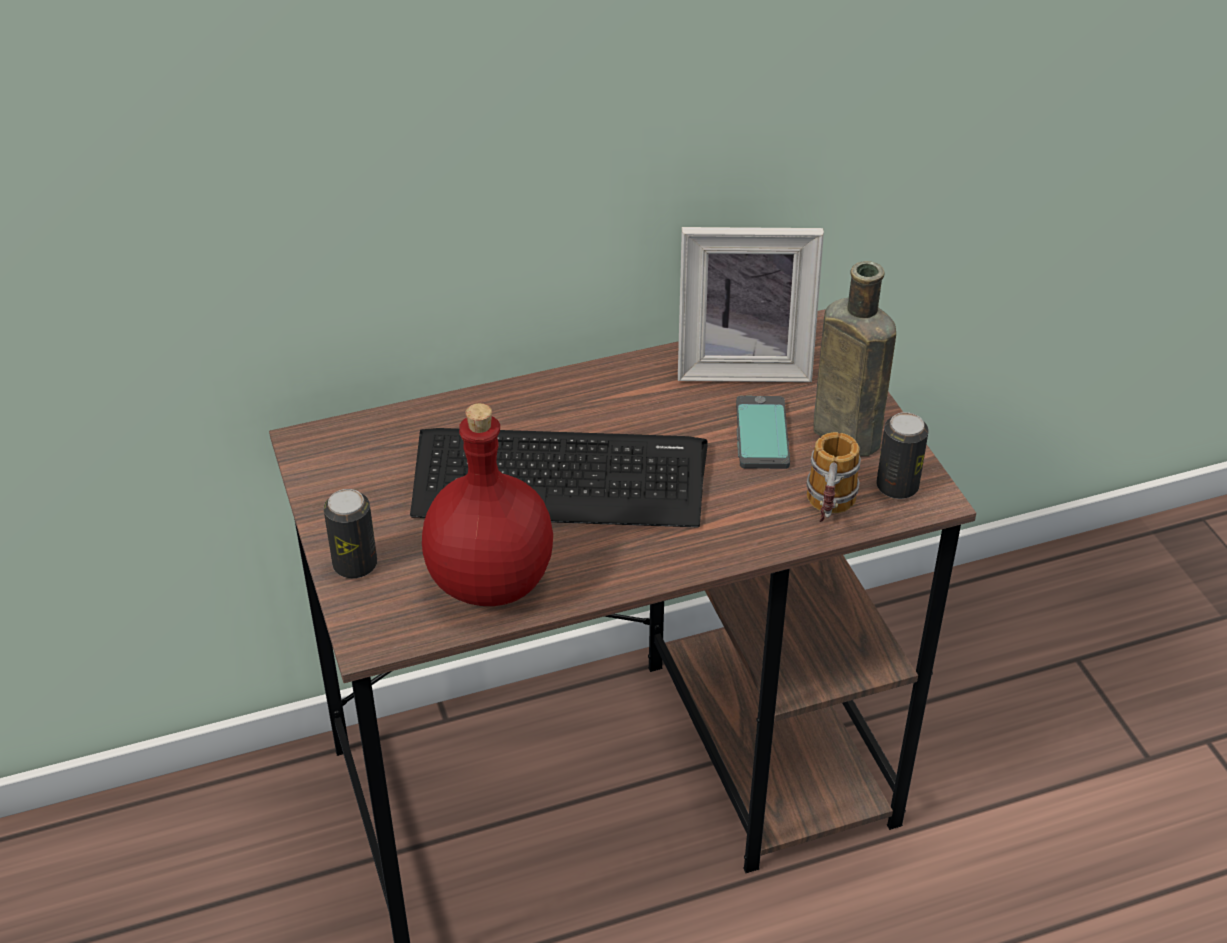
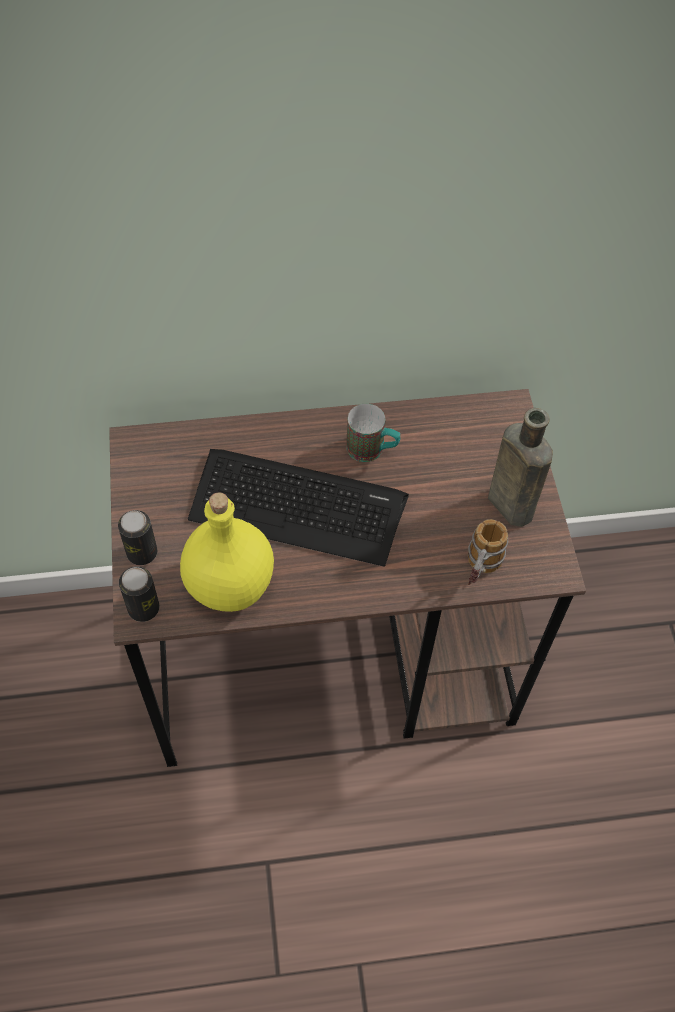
camera: 10 degrees right, 15 degrees up
red bottle [422,403,553,606] -> yellow bottle [180,492,274,612]
picture frame [678,227,824,382] -> none
phone [736,396,790,469] -> none
can [877,412,929,499] -> can moved to [119,567,159,622]
none -> mug [346,404,400,462]

